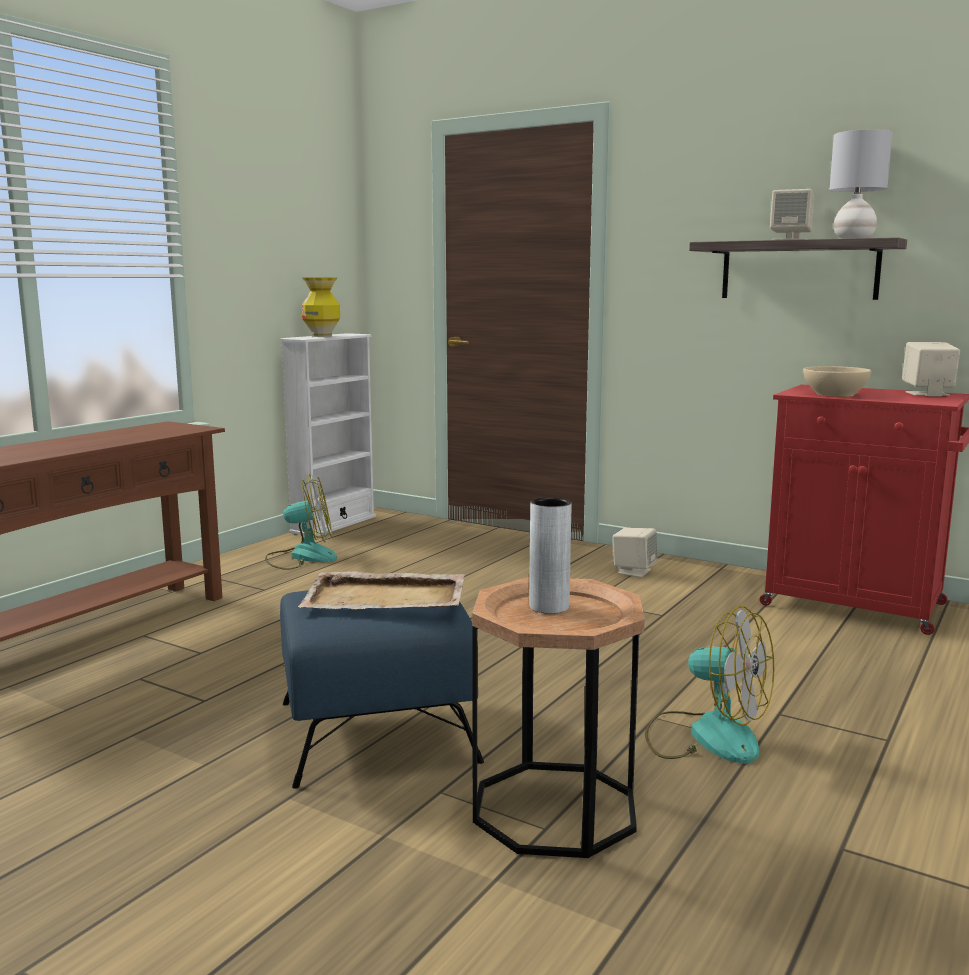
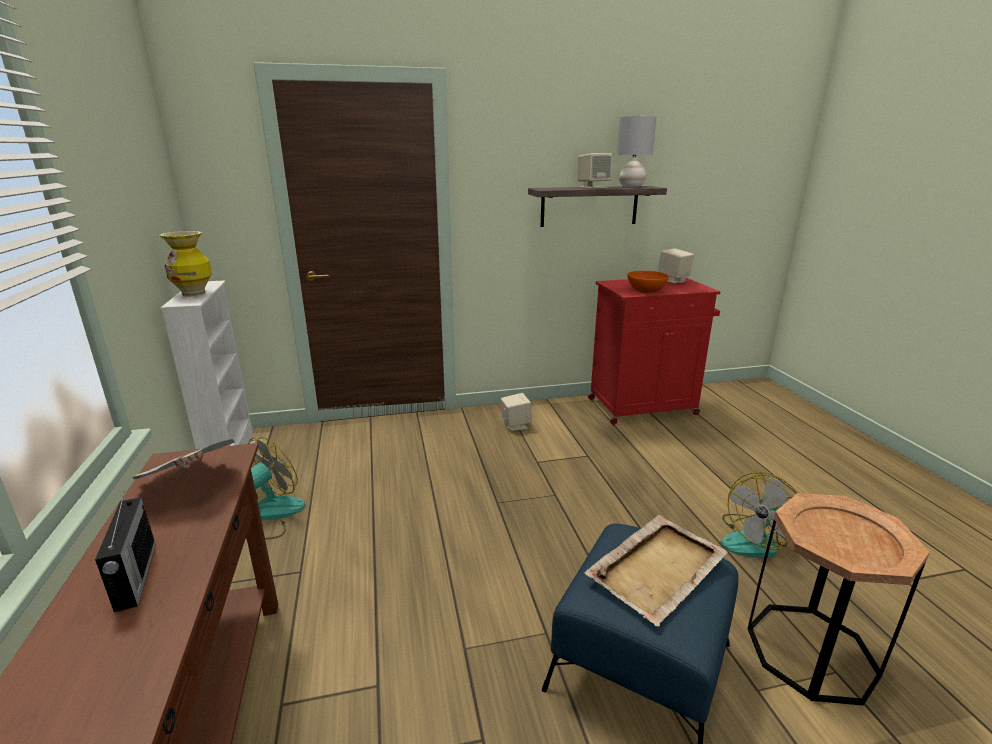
camera: 45 degrees left, 10 degrees up
grey vase [529,497,572,614] -> none
fan [645,606,774,764] -> fan turned 150 degrees clockwise [721,472,797,558]
beige bowl [803,366,872,397] -> orange bowl [627,271,669,293]
none -> radio [95,491,156,612]
none -> newspaper [132,439,235,479]

